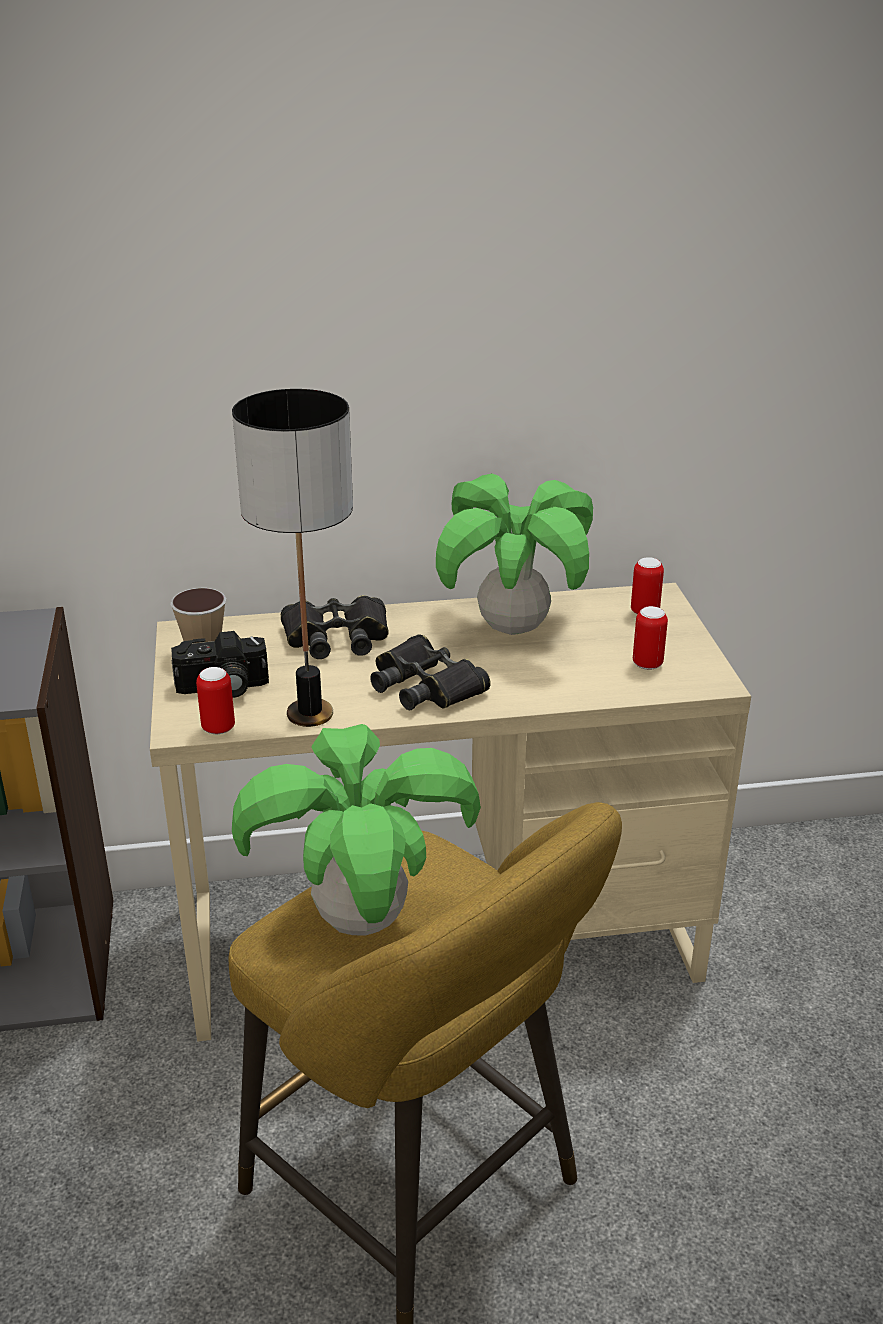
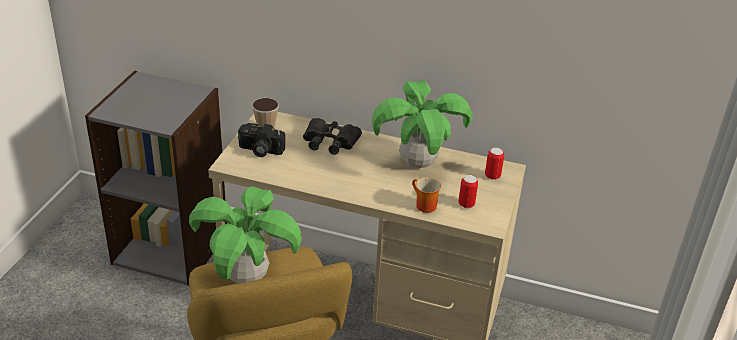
camera: 25 degrees right, 5 degrees up
can [196,667,235,734] -> none
table lamp [232,389,353,727] -> none
black binoculars [370,634,491,710] -> none
none -> mug [412,177,441,213]

